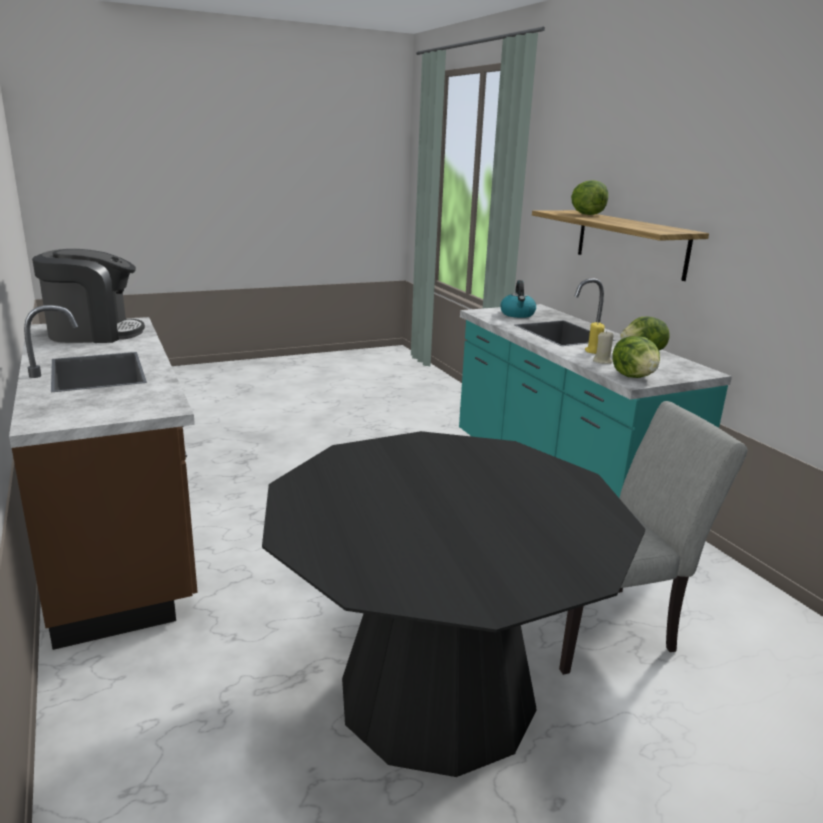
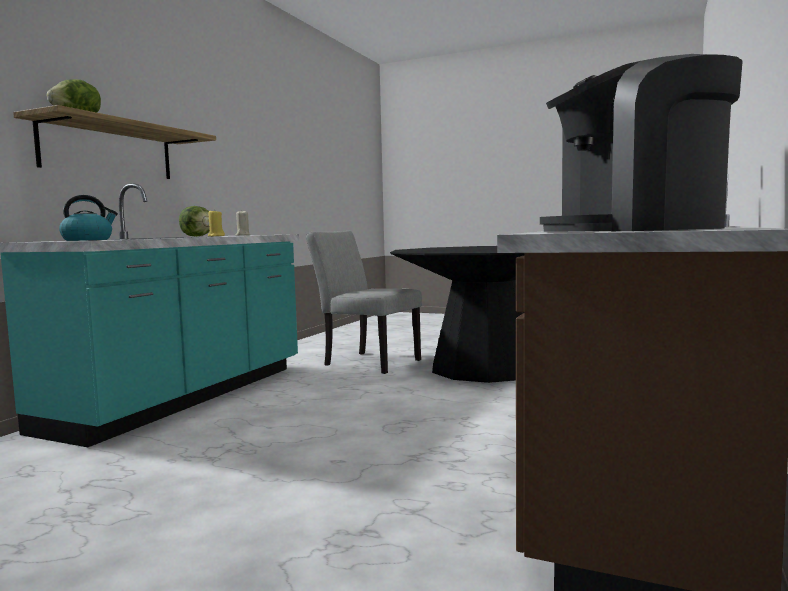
camera: 130 degrees left, 15 degrees down
coffee machine [32,249,145,343] -> coffee machine turned 45 degrees counterclockwise [540,54,743,232]
lettuce [613,336,660,378] -> none

